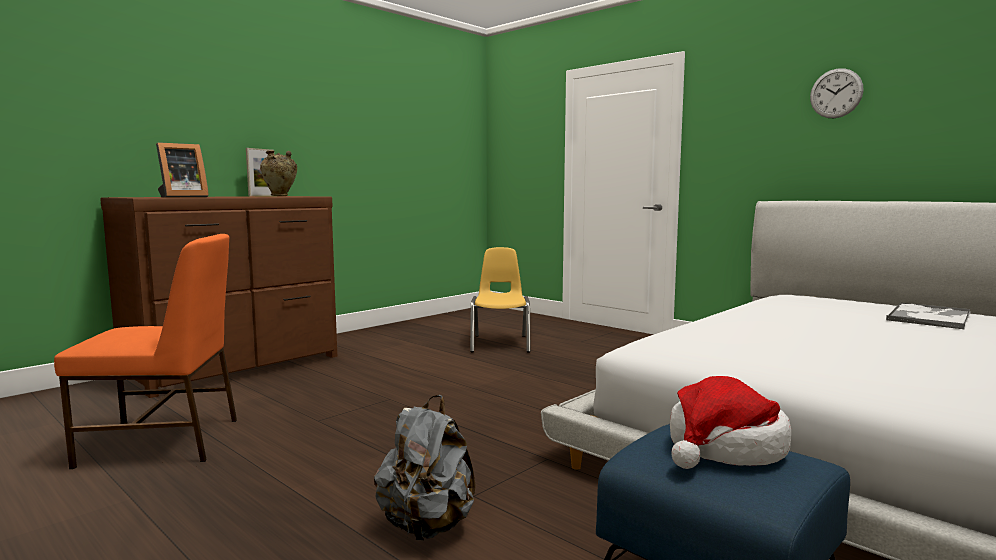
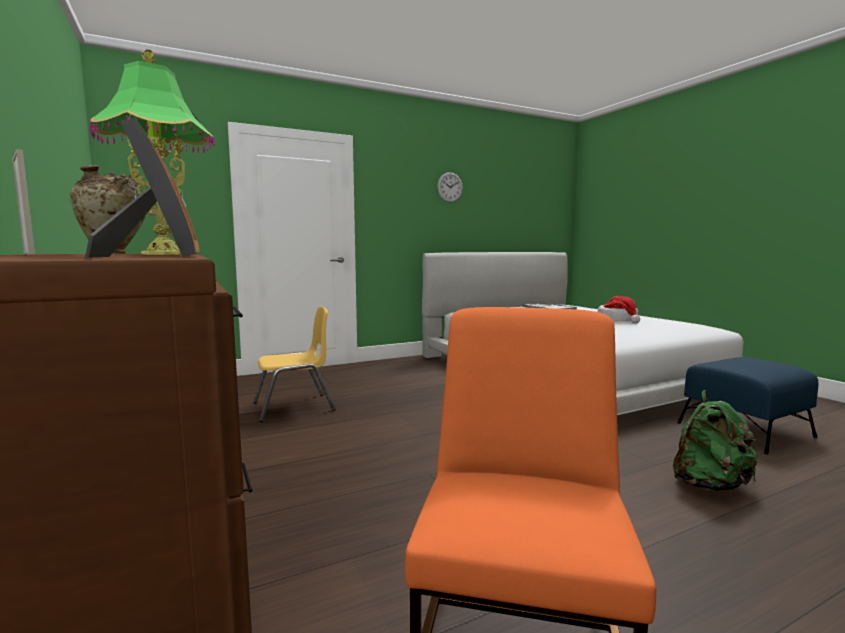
camera: 70 degrees left, 0 degrees up
grey backpack [374,395,476,540] -> green backpack [673,390,758,491]
yellow chair [470,247,530,353] -> yellow chair turned 135 degrees clockwise [253,306,336,422]
hat [670,376,791,469] -> hat moved to [598,296,640,324]
none -> table lamp [90,49,215,255]

